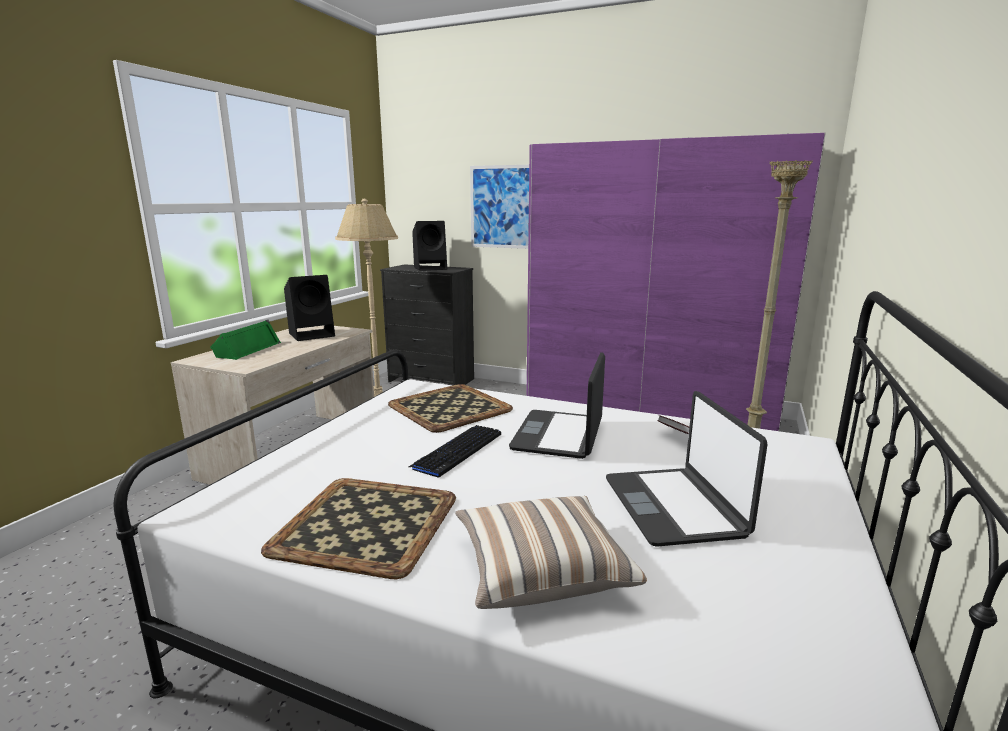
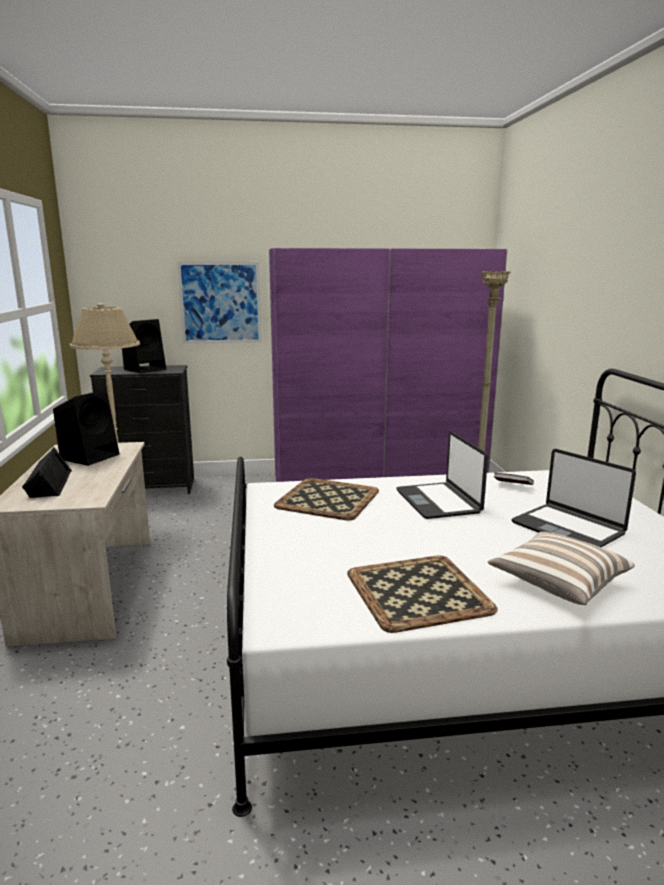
camera: 30 degrees left, 0 degrees up
green speaker [210,320,281,360] -> black speaker [22,447,72,498]
keyboard [409,425,501,477] -> none

